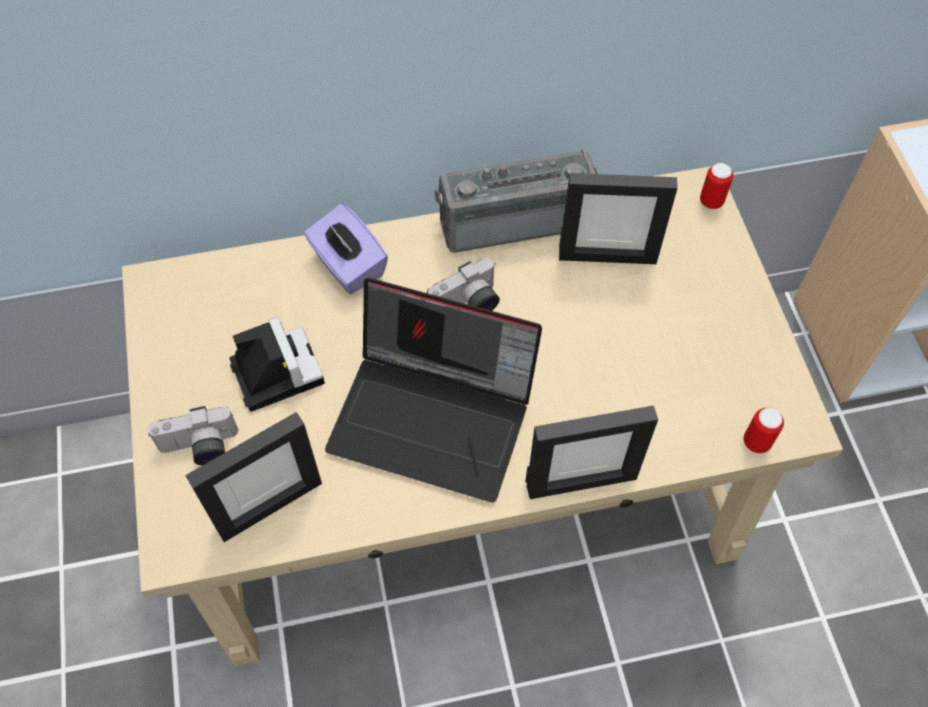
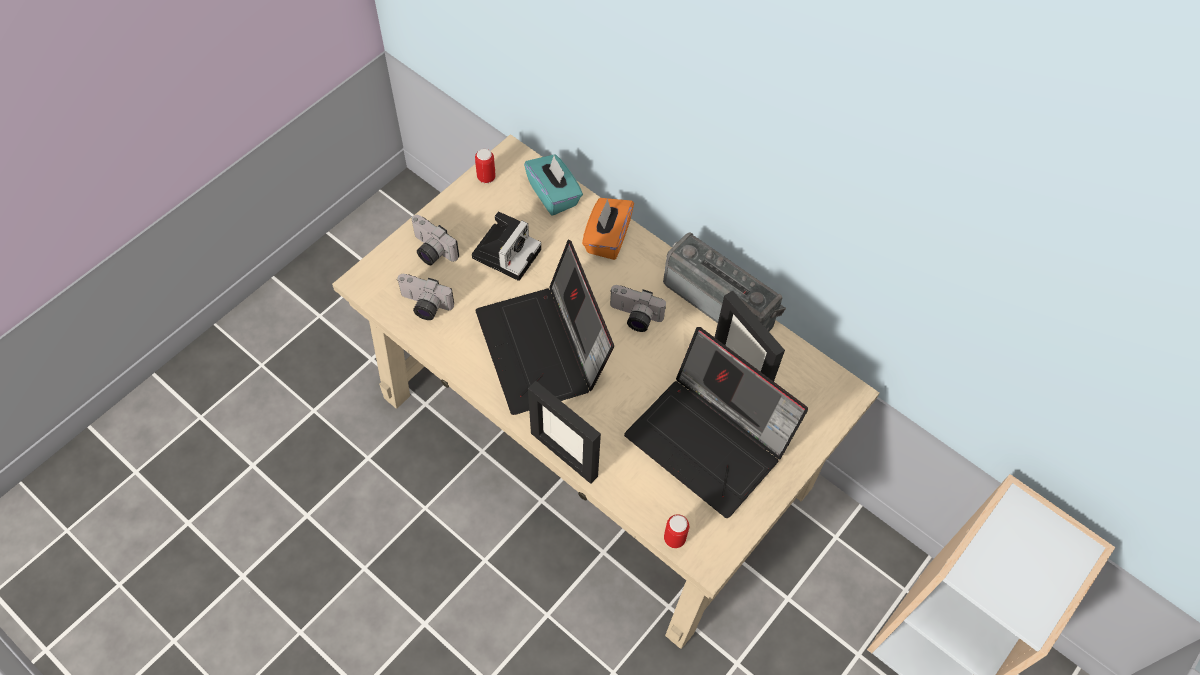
camera: 50 degrees right, 0 degrees up
picture frame [185,412,322,542] -> camera [397,274,454,320]
purple tissue box [304,204,388,294] -> orange tissue box [582,198,634,260]
can [700,163,733,209] -> can moved to [475,149,496,183]
none -> turquoise tissue box [524,154,583,216]
none -> laptop [624,327,808,518]

